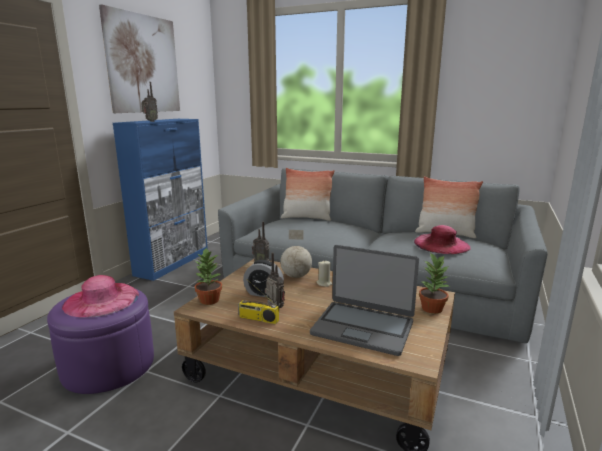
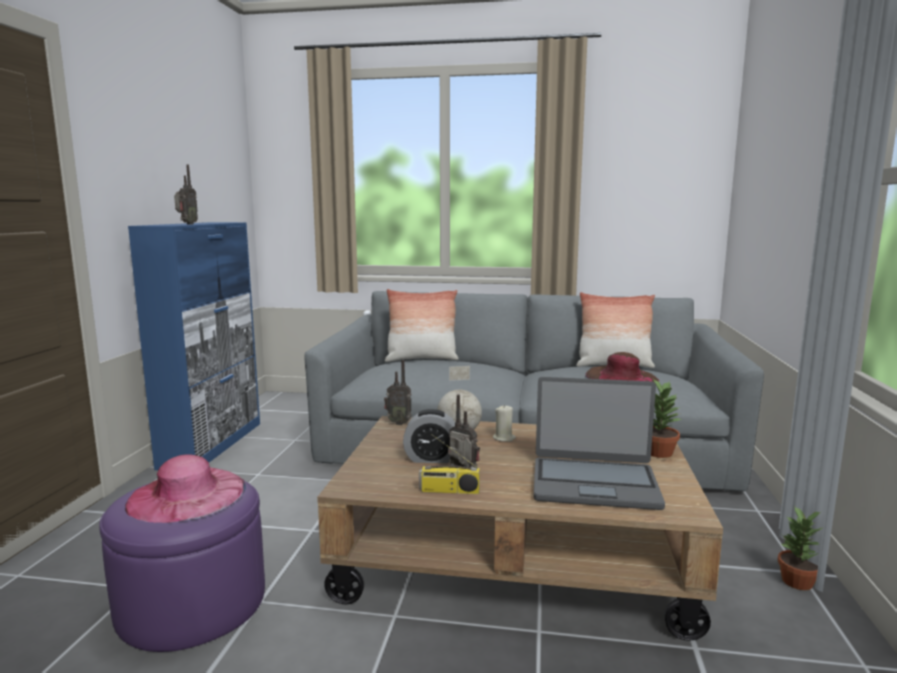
camera: 15 degrees left, 5 degrees down
picture [99,4,180,113] -> none
potted plant [195,248,222,305] -> potted plant moved to [778,507,824,590]
pink hat [414,225,471,254] -> brown hat [585,352,659,383]

